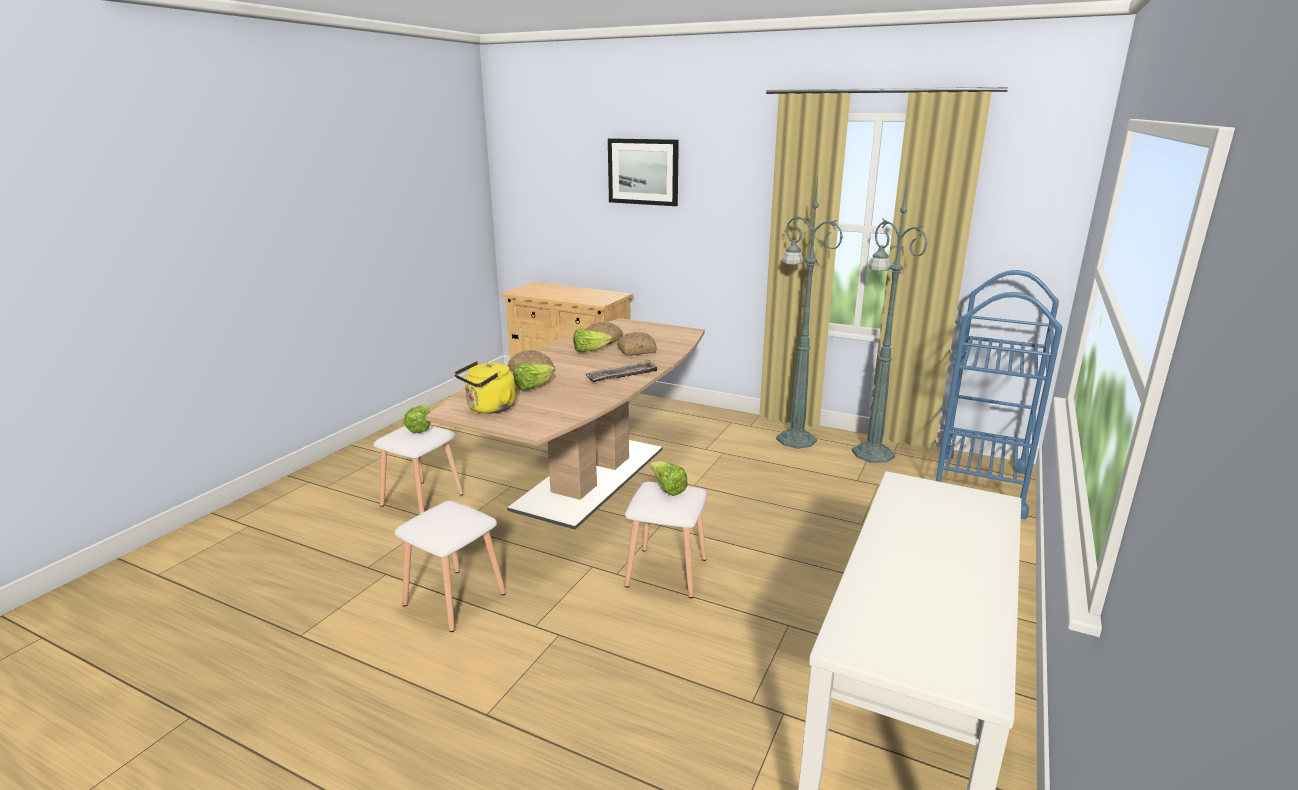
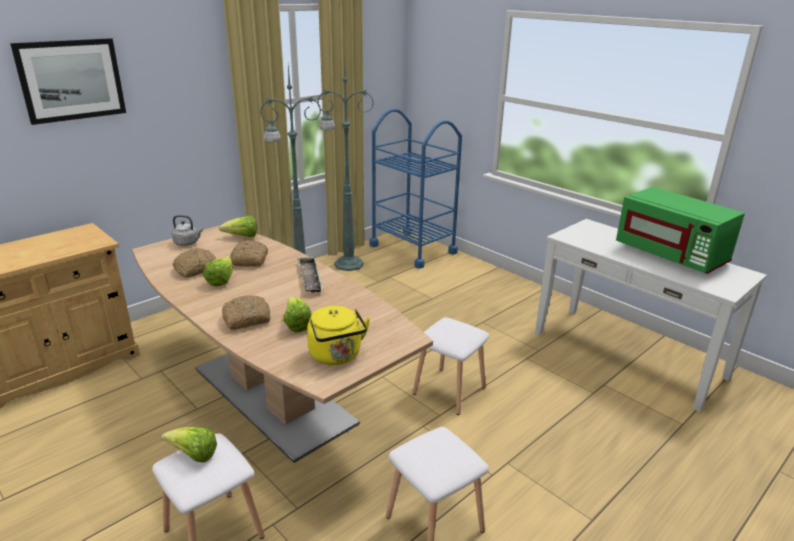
camera: 70 degrees left, 5 degrees up
lettuce [650,461,688,496] -> lettuce moved to [219,216,257,237]
none -> grey kettle [172,215,203,246]
none -> green microwave [616,187,745,274]

